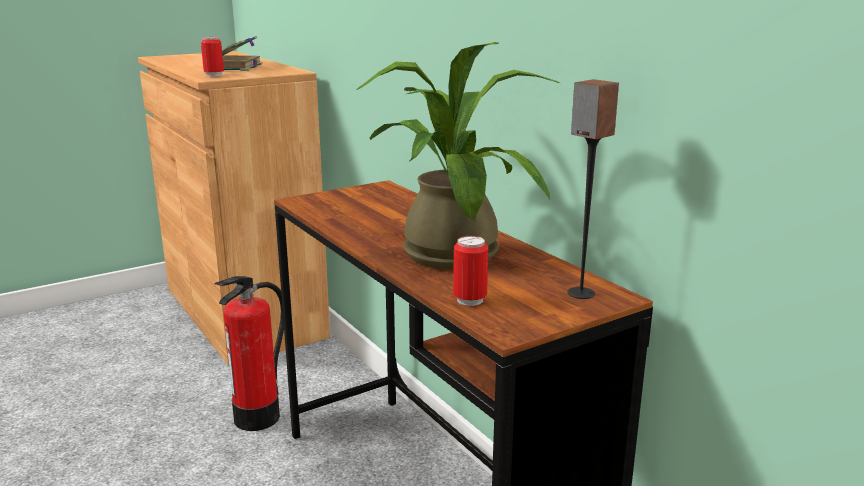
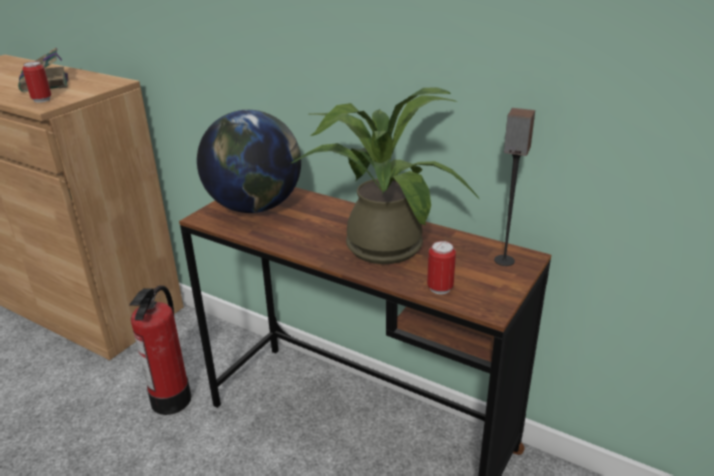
camera: 25 degrees left, 10 degrees up
none -> globe [197,110,301,213]

